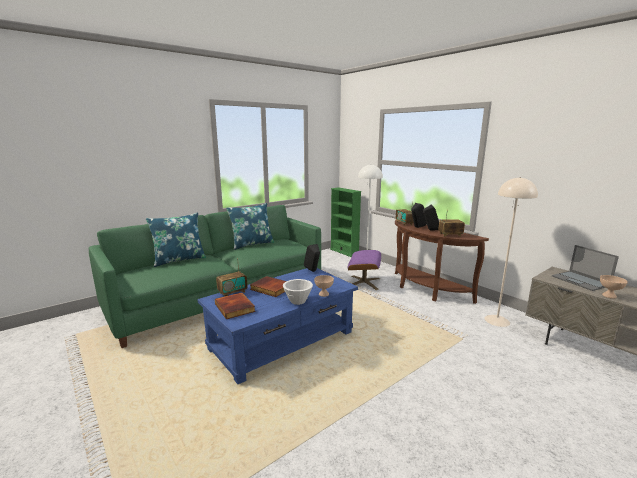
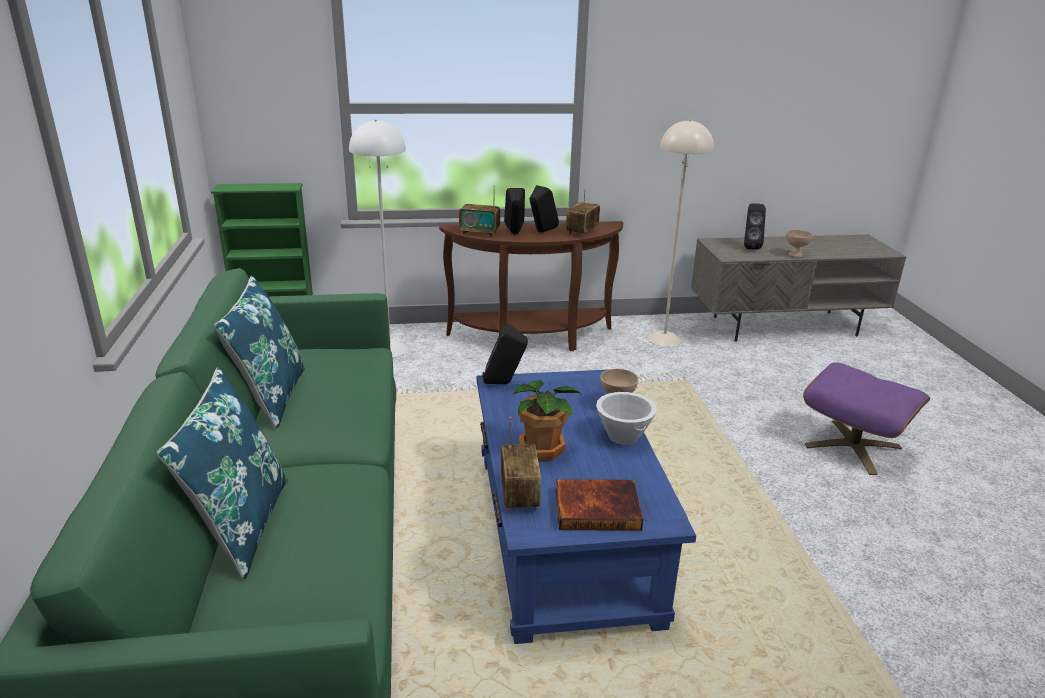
camera: 60 degrees left, 10 degrees up
book [250,276,286,297] -> potted plant [514,380,581,461]
purple ottoman [347,250,381,290] -> purple ottoman moved to [803,362,930,475]
laptop [552,245,619,291] -> black speaker [744,203,766,250]

